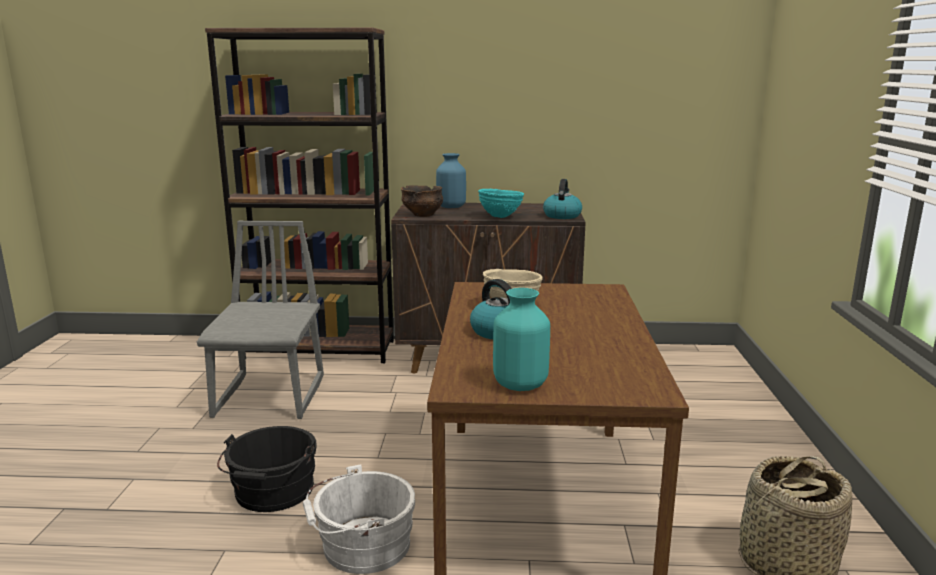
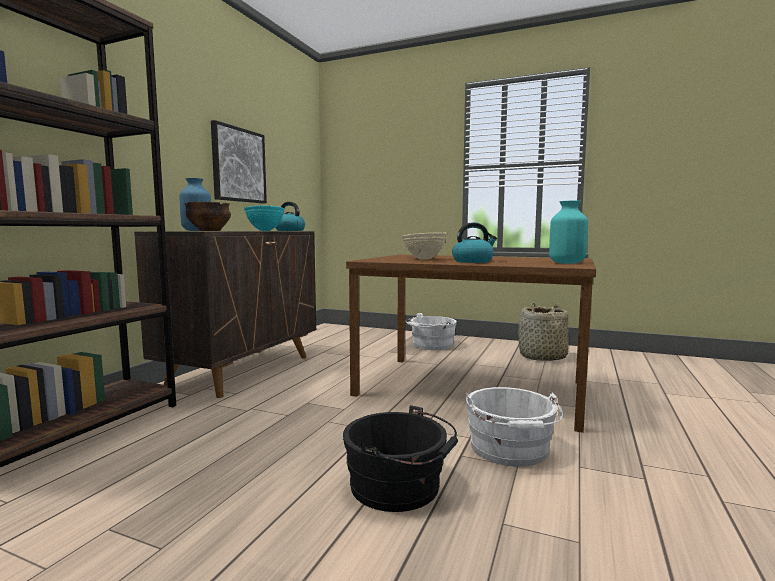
camera: 70 degrees left, 10 degrees down
grey chair [197,221,324,419] -> none
none -> picture [211,120,267,203]
none -> white bucket [405,313,457,350]

